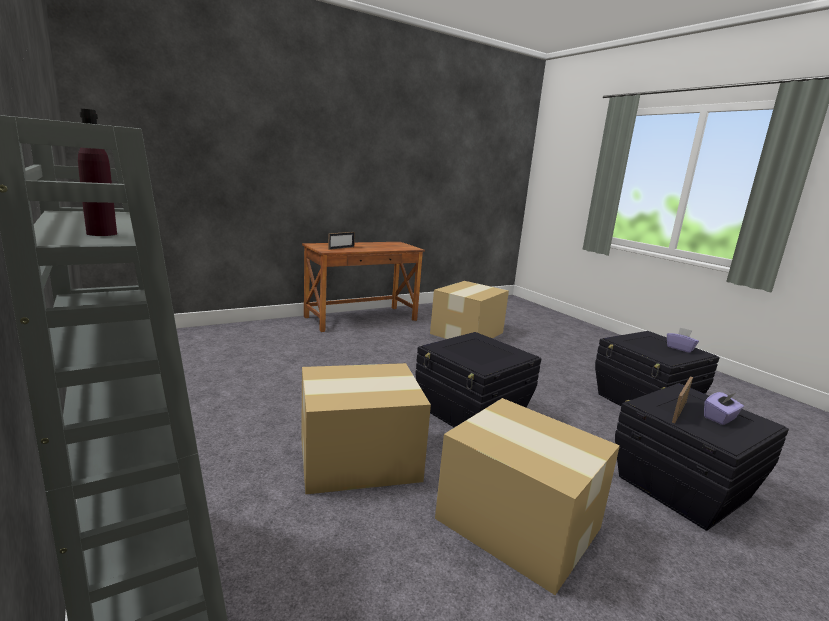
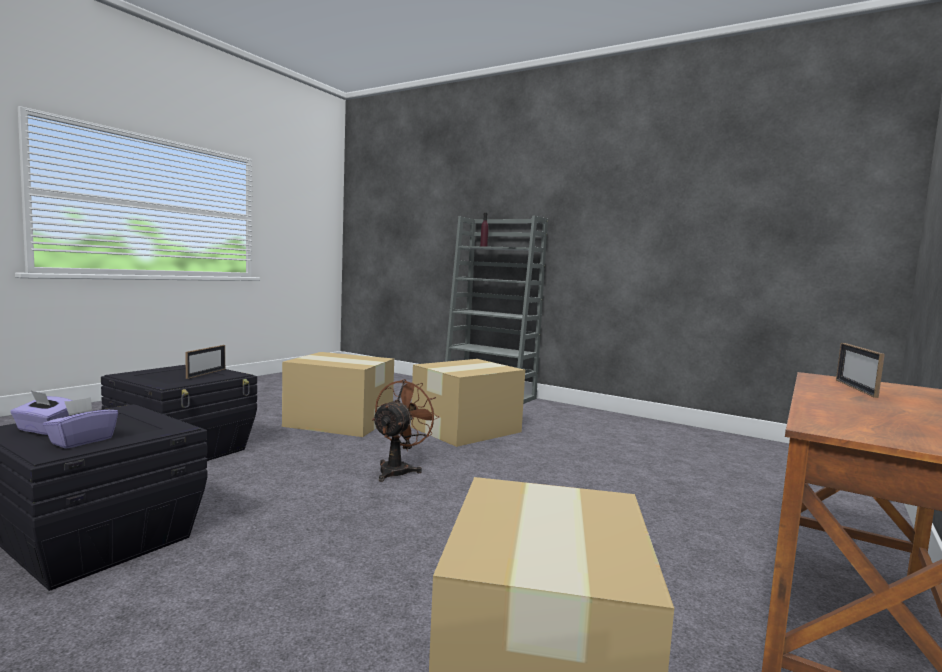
camera: 155 degrees right, 10 degrees down
black storage box [415,332,541,428] -> brown fan [372,379,439,482]
purple tissue box [704,392,744,425] -> purple tissue box moved to [43,397,118,449]

